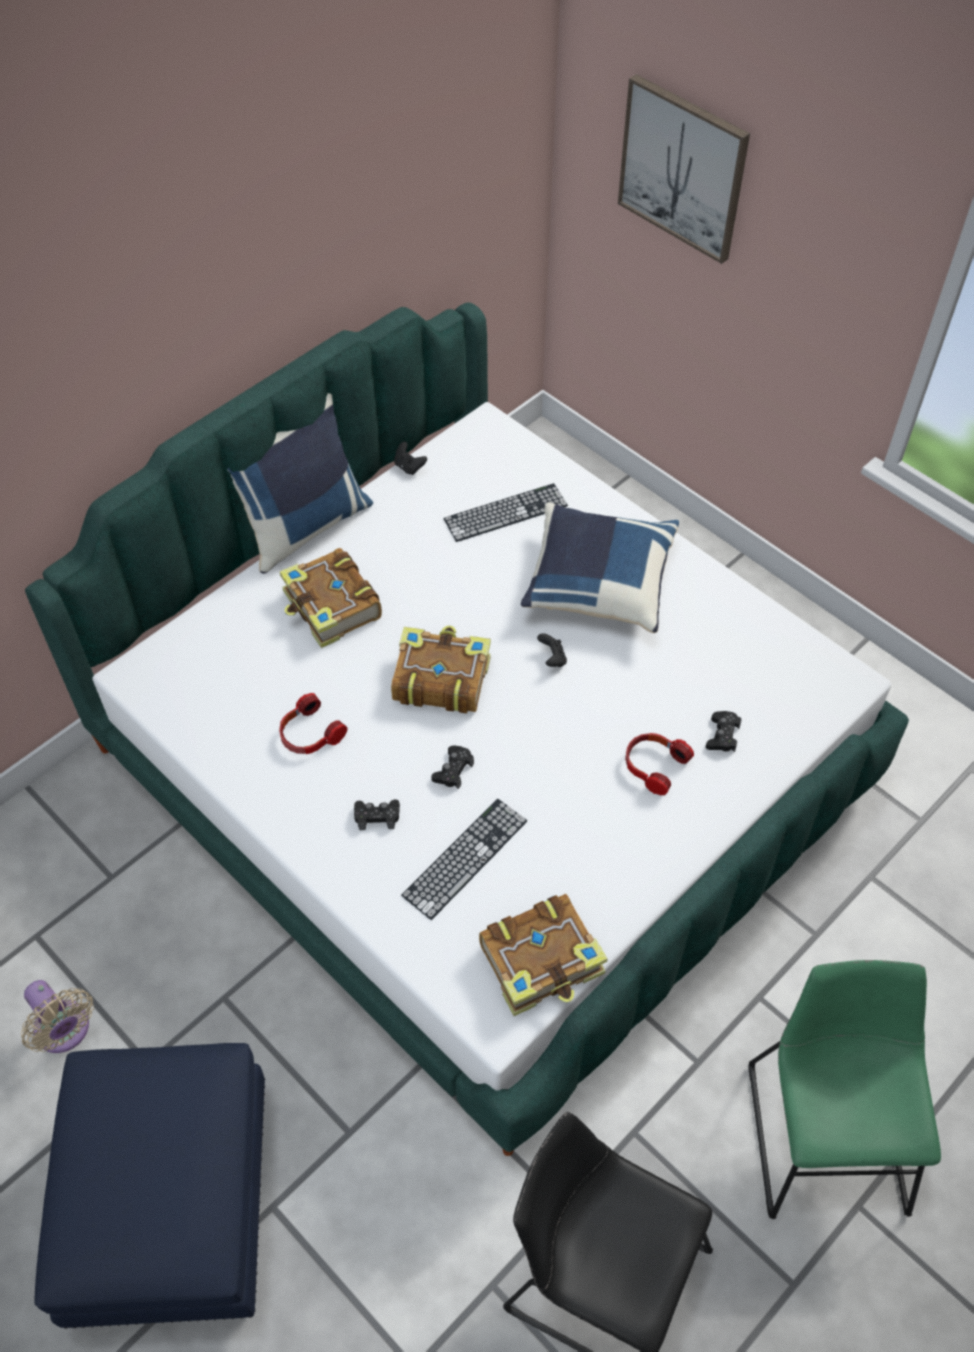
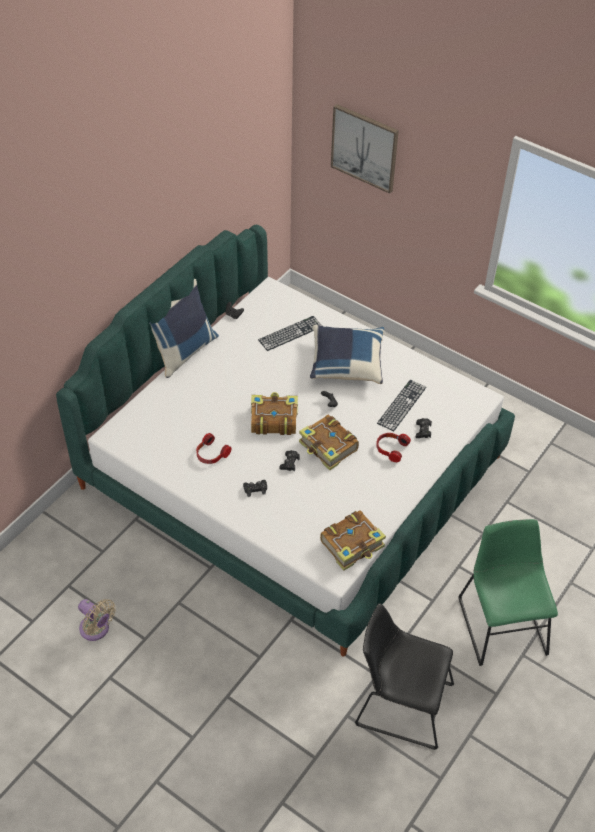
camera: 10 degrees left, 5 degrees down
blue ottoman [34,1043,265,1329] -> none
book [280,548,382,648] -> book moved to [299,415,359,470]
keyboard [401,799,527,920] -> keyboard moved to [377,380,426,431]

